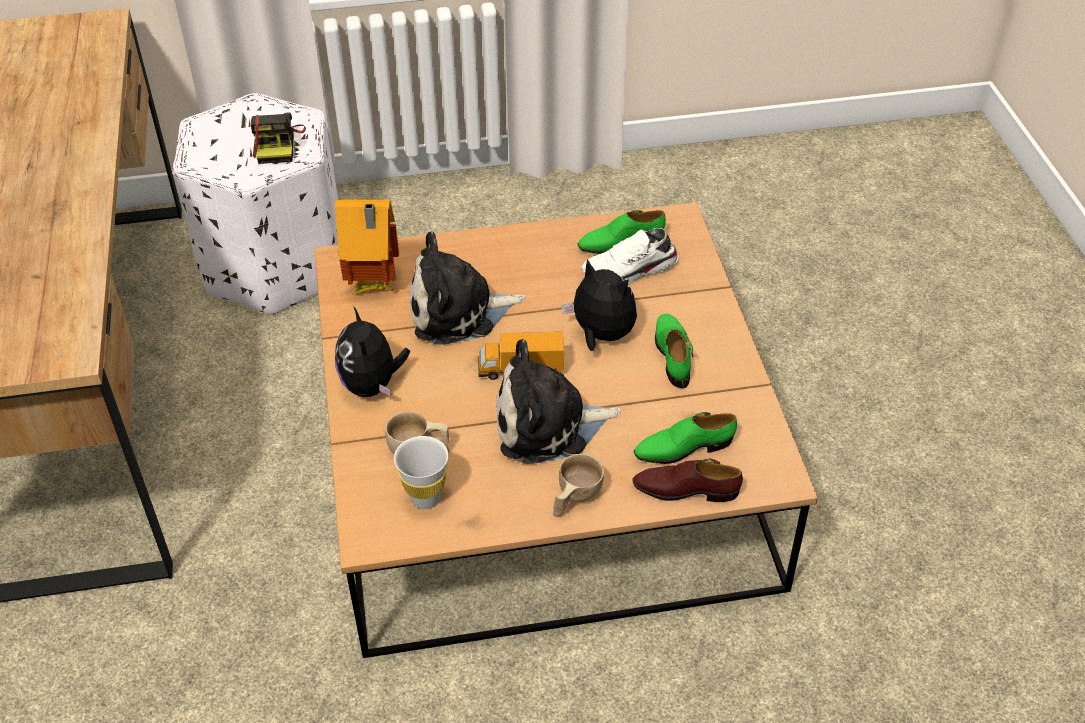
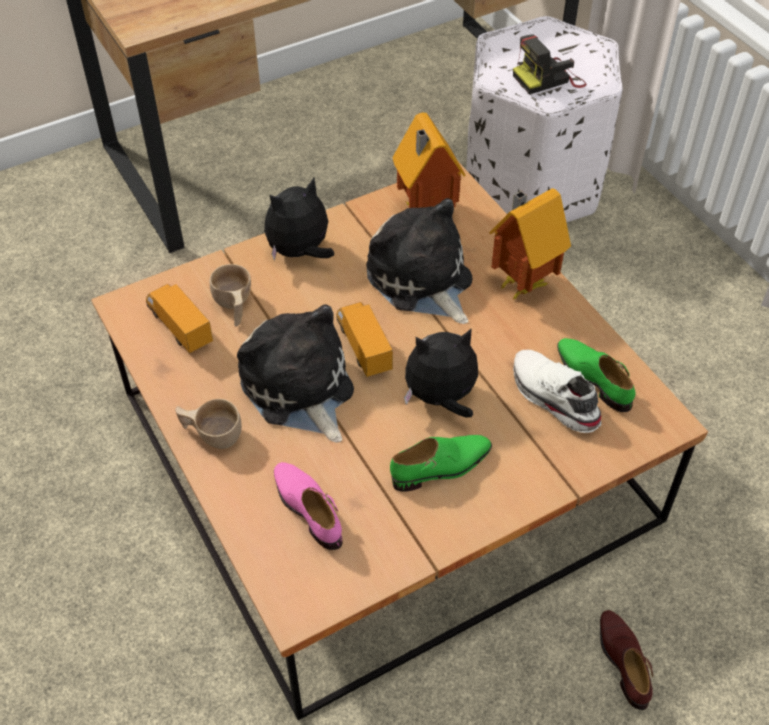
camera: 70 degrees right, 5 degrees up
white cup [394,436,448,509] -> toy truck [146,284,213,353]
plush toy [562,259,637,351] -> plush toy turned 120 degrees counterclockwise [404,328,478,417]
brown shoe [633,459,743,502] -> brown shoe moved to [600,610,653,710]
green shoe [634,412,737,464] -> pink shoe [274,462,342,550]
none -> toy house [489,188,571,301]

